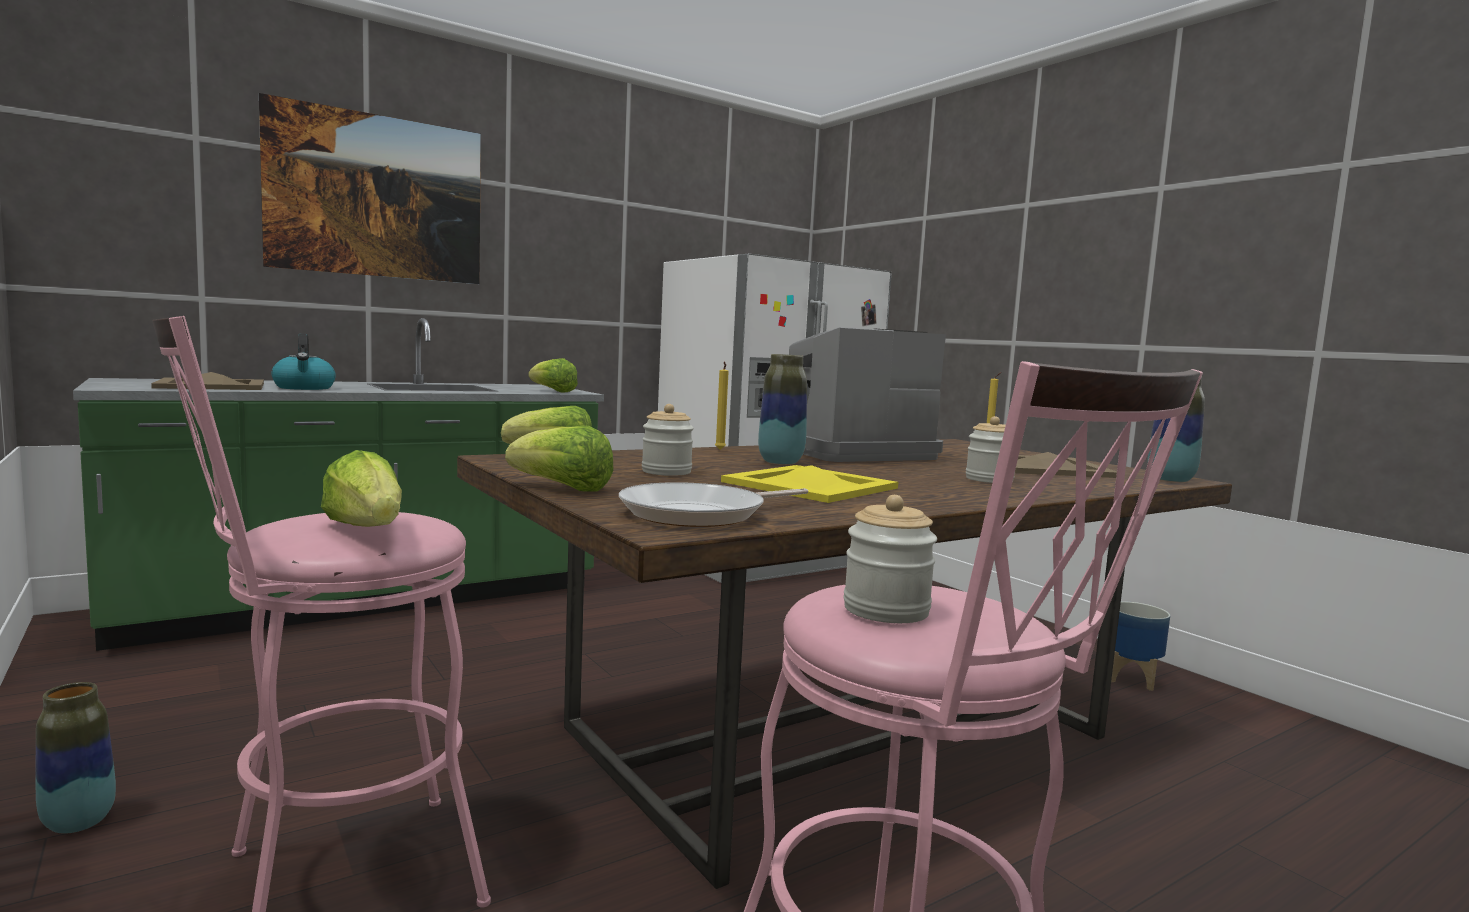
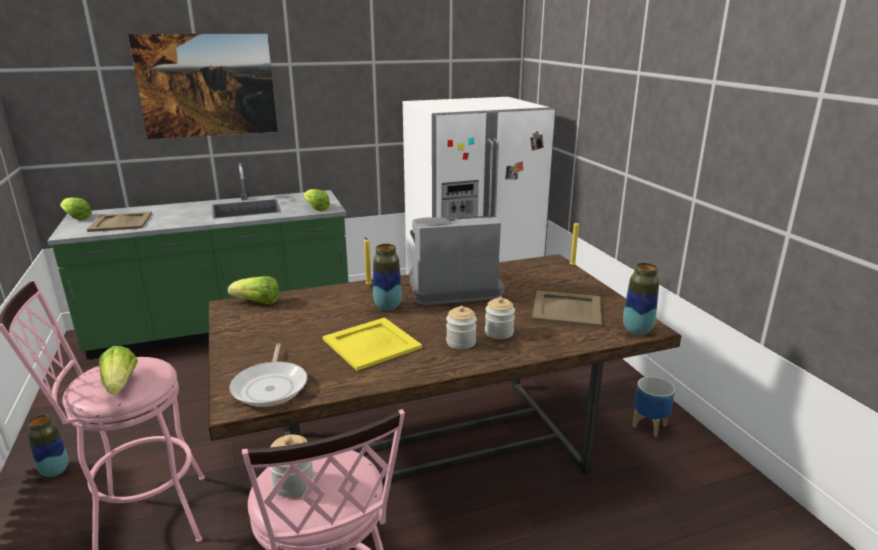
camera: 15 degrees right, 15 degrees up
kettle [271,333,336,390] -> none
lettuce [505,426,613,492] -> lettuce moved to [60,198,92,220]
frying pan [619,482,808,527] -> frying pan turned 75 degrees counterclockwise [229,343,307,407]
jar [642,404,694,476] -> jar moved to [446,306,477,349]

